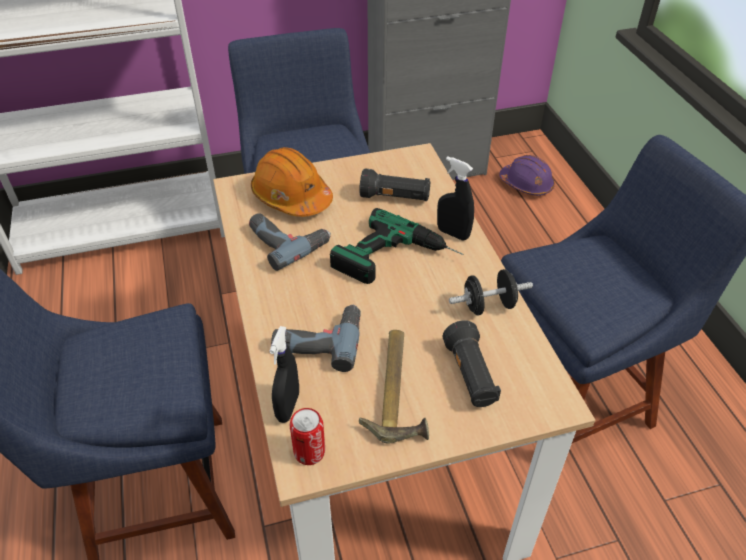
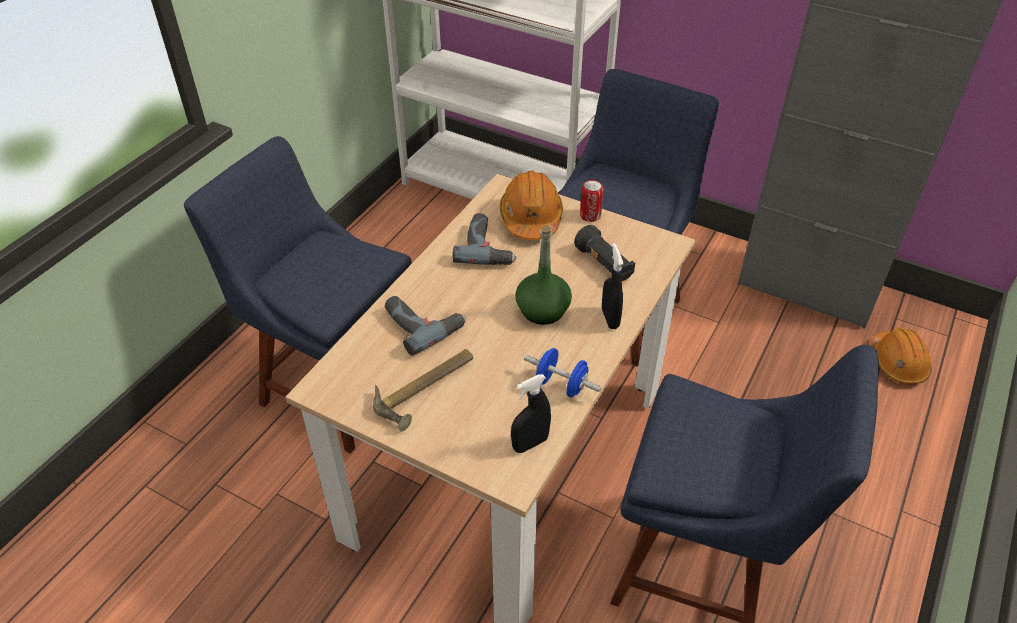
camera: 45 degrees right, 0 degrees up
black spray bottle [269,326,299,423] -> black spray bottle moved to [511,374,551,453]
can [290,408,325,465] -> can moved to [580,180,604,222]
power drill [330,208,464,284] -> green bottle [515,225,572,325]
black flashlight [443,320,501,407] -> none
black dumbbell [449,269,533,315] -> blue dumbbell [524,348,601,397]
purple hard hat [499,155,555,196] -> orange hard hat [871,328,932,384]

